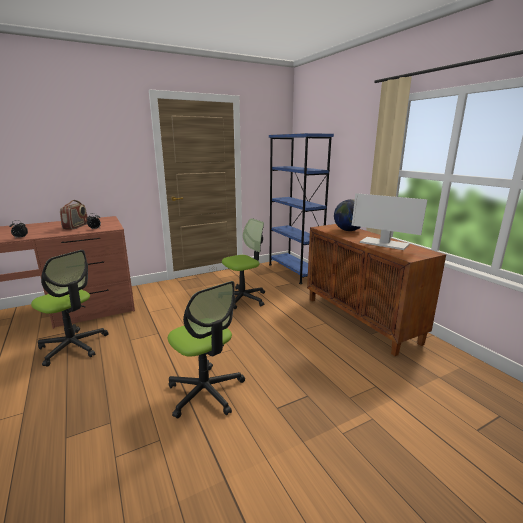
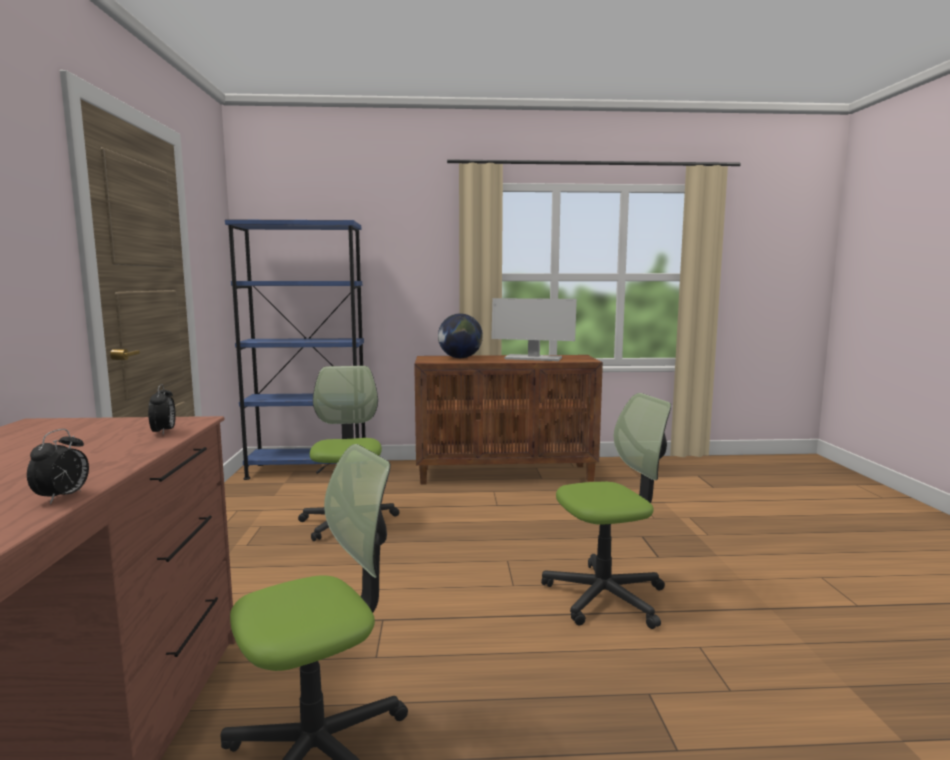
camera: 65 degrees left, 10 degrees down
radio [60,200,88,230] -> none
monitor [352,193,428,250] -> monitor turned 45 degrees clockwise [491,298,577,361]

